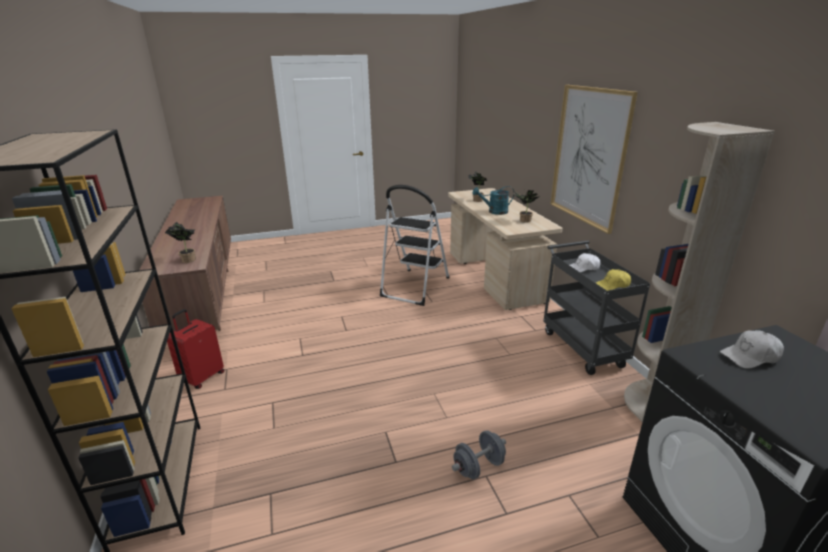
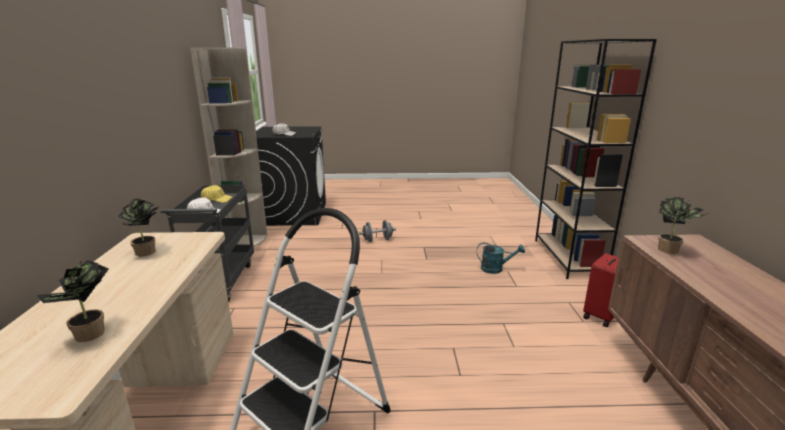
camera: 165 degrees left, 5 degrees down
turquoise watering can [473,186,514,215] -> turquoise watering can moved to [477,243,525,274]
picture [551,85,638,234] -> none

